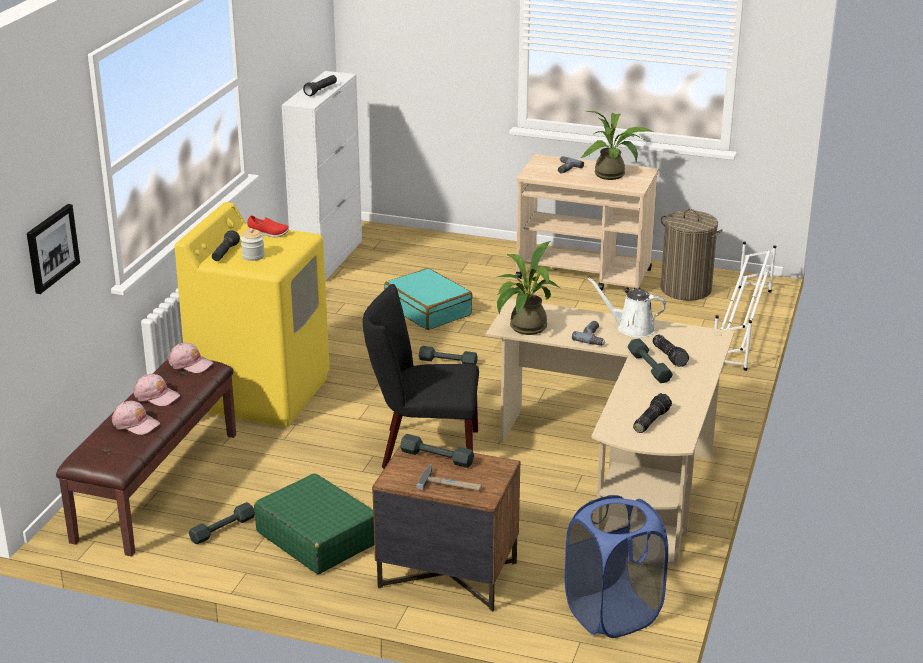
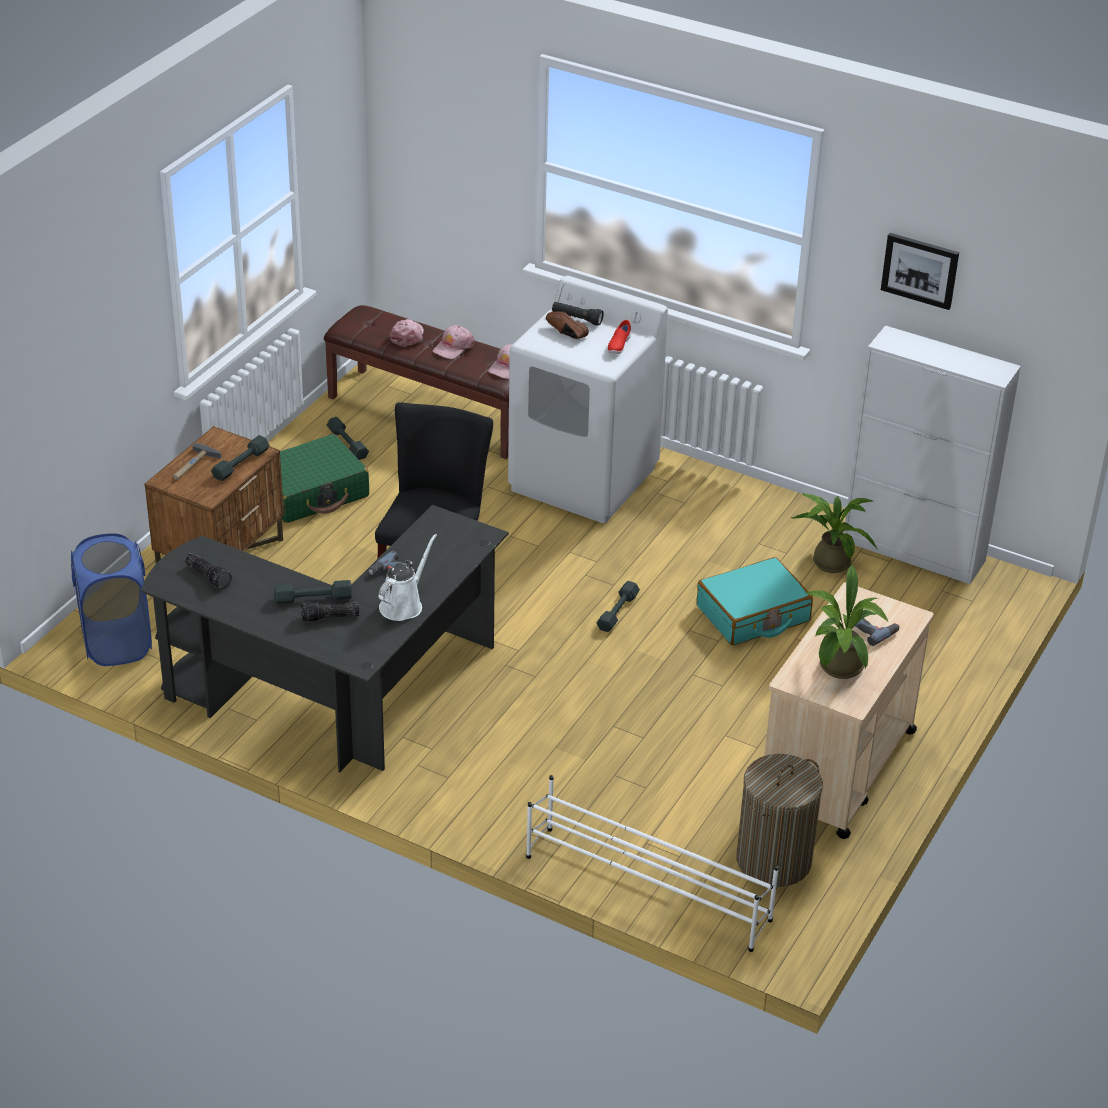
camera: 100 degrees right, 10 degrees up
picture [27,204,80,294] -> picture moved to [881,233,959,310]
pink cap [112,401,160,435] -> pink cap turned 150 degrees clockwise [390,319,424,347]
yellow washing machine [175,202,330,427] -> white washing machine [508,276,668,523]
jar [241,228,265,261] -> brown shoe [546,311,589,339]
black flashlight [303,75,337,96] -> none
beige desk [486,299,734,566] -> black desk [141,505,509,772]
potted plant [496,241,560,335] -> potted plant moved to [791,493,877,573]

